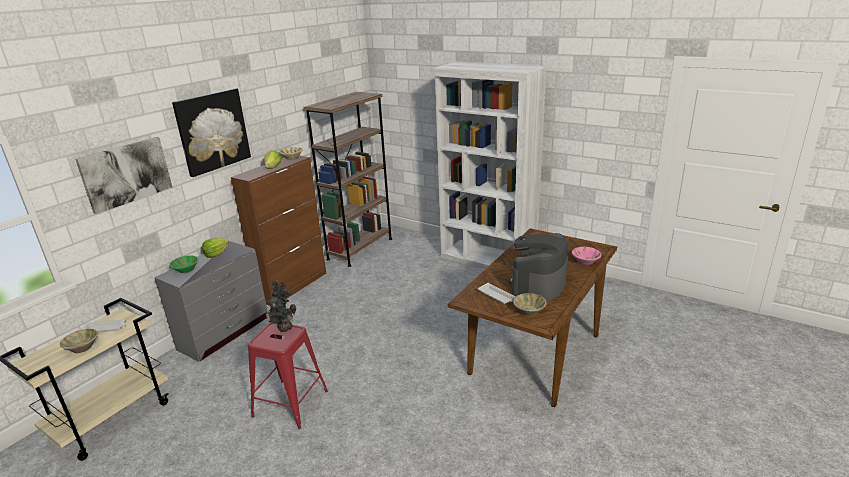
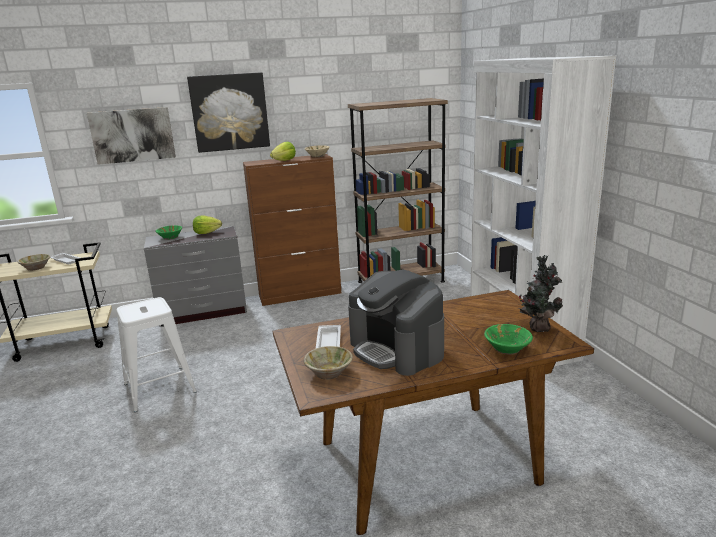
camera: 40 degrees right, 5 degrees down
red stool [248,323,328,429] -> white stool [117,297,197,412]
potted plant [266,280,297,332] -> potted plant moved to [518,255,563,332]
coffee machine [509,233,568,301] -> coffee machine turned 105 degrees counterclockwise [348,269,444,376]
pink bowl [572,247,602,265] -> green bowl [484,324,533,355]

